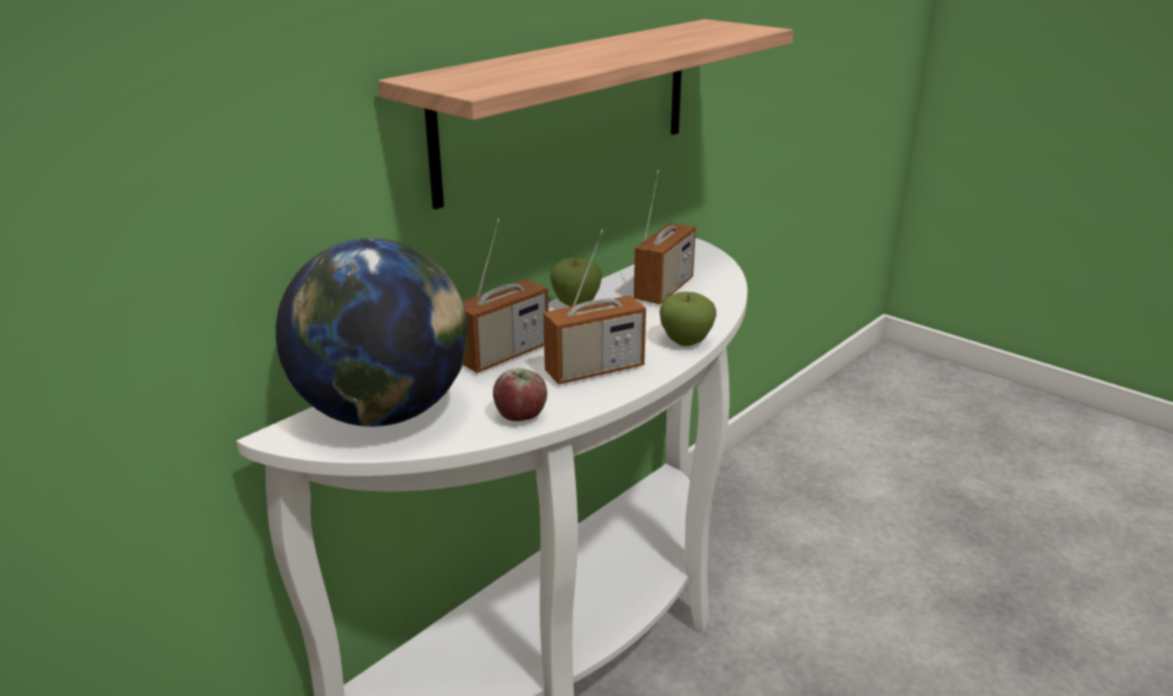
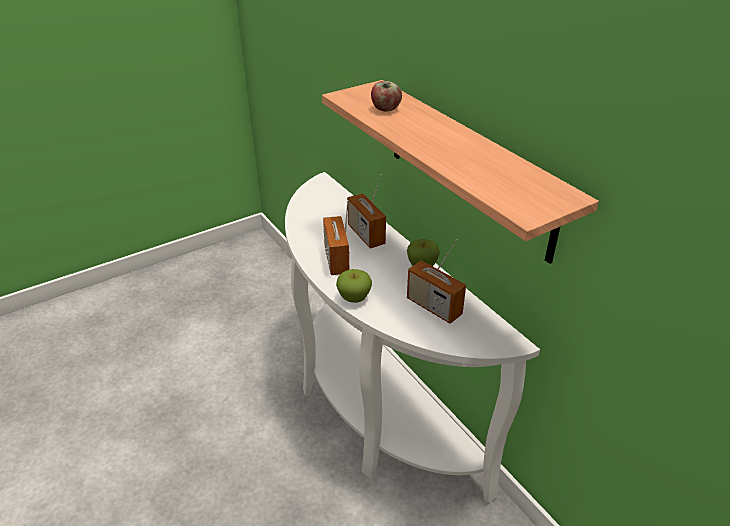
camera: 105 degrees right, 10 degrees up
globe [276,238,468,427] -> none
apple [493,368,547,421] -> apple moved to [371,81,402,112]

